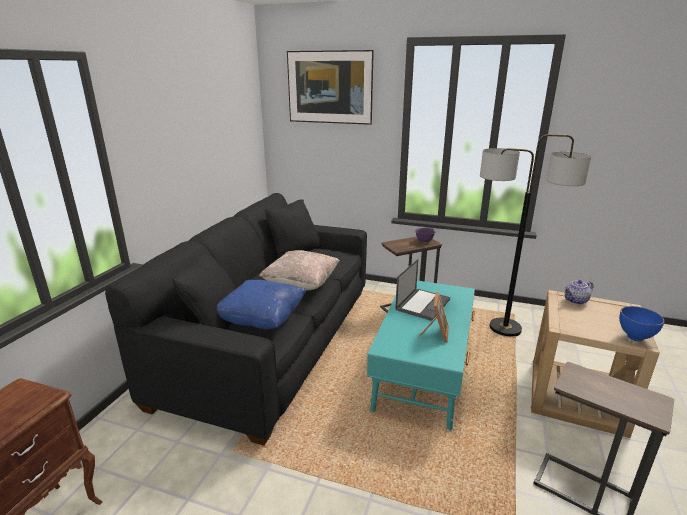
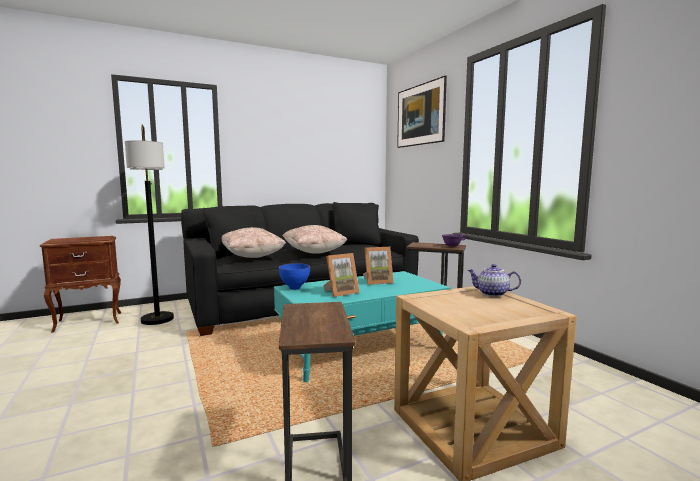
camera: 45 degrees right, 15 degrees down
blue pillow [217,280,307,329] -> beige pillow [222,227,286,258]
laptop [395,259,450,321] -> picture frame [363,247,394,285]
floor lamp [480,134,591,336] -> floor lamp moved to [125,125,174,325]
blue bowl [619,306,665,342] -> blue bowl moved to [279,263,310,290]

